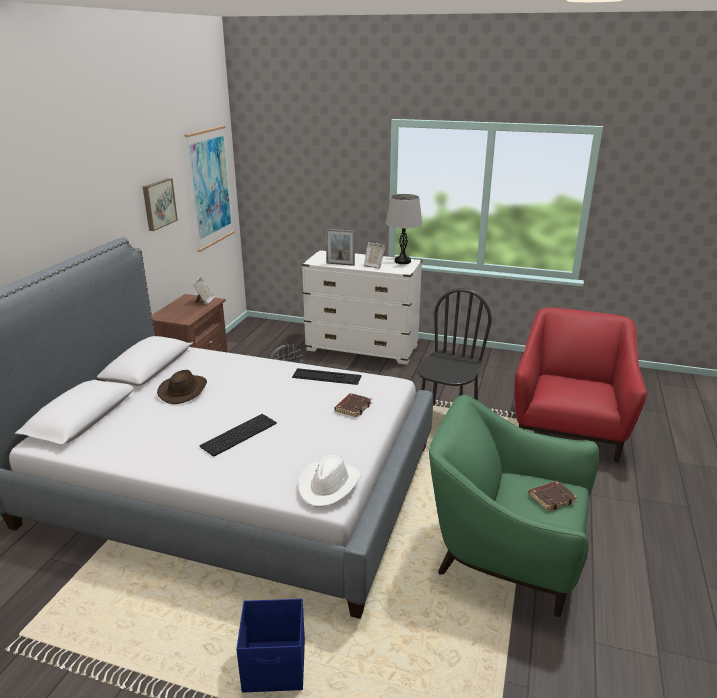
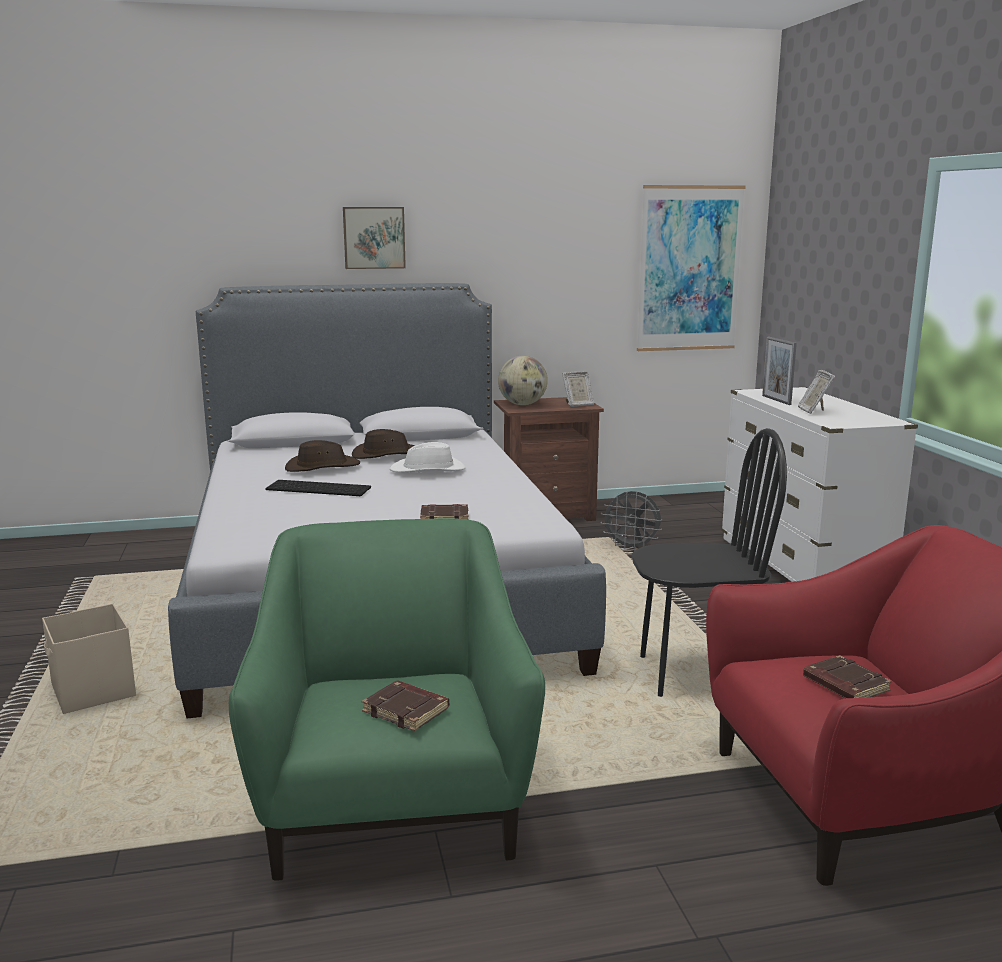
camera: 60 degrees right, 10 degrees down
picture [143,178,178,231] -> picture moved to [343,207,406,269]
blue storage box [236,599,305,693] -> beige storage box [42,603,136,714]
keyboard [292,368,361,385] -> none
white hat [299,455,361,507] -> white hat moved to [390,442,465,473]
grey table lamp [386,194,423,264] -> none
none -> brown hat [285,440,360,472]
none -> globe [498,356,548,405]
none -> brown book [803,655,892,698]

